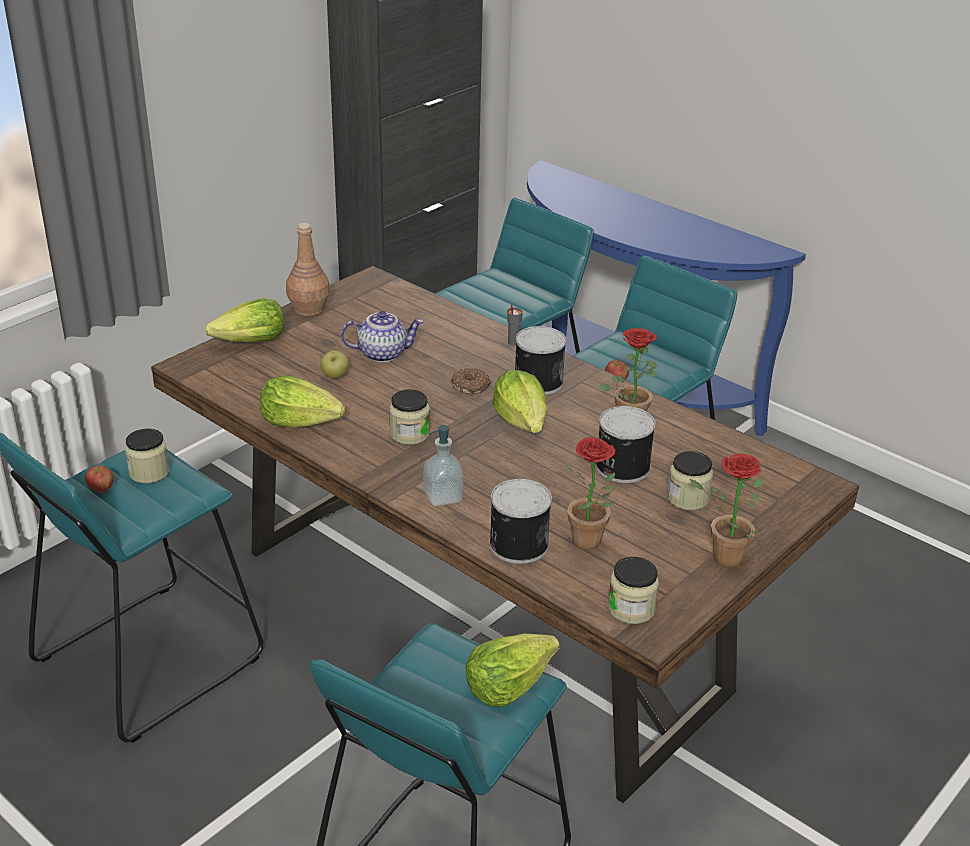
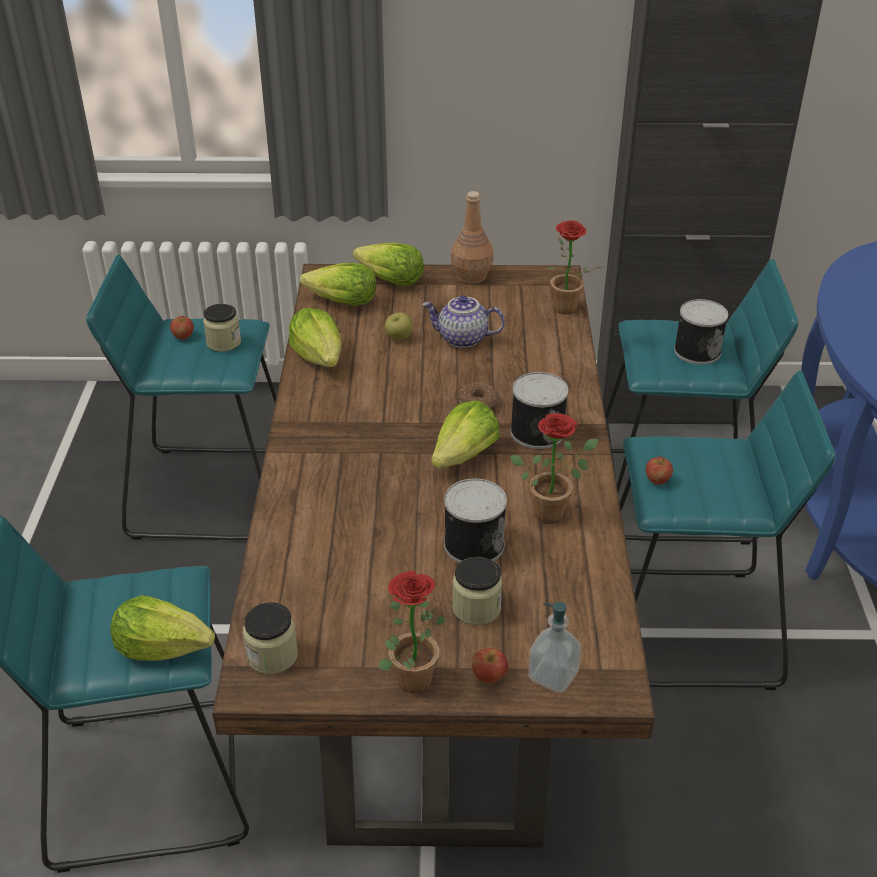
camera: 50 degrees right, 5 degrees up
teapot [341,311,424,362] -> teapot turned 150 degrees clockwise [422,295,505,348]
jar [389,389,430,445] -> none
soap dispenser [423,425,464,506] -> soap dispenser moved to [528,602,581,693]
can [489,479,552,564] -> can moved to [674,299,728,365]
grey cup [507,305,523,346] -> none
potted plant [565,437,615,550] -> potted plant moved to [545,220,604,315]
none -> lettuce [300,263,376,306]
none -> apple [472,648,508,684]

